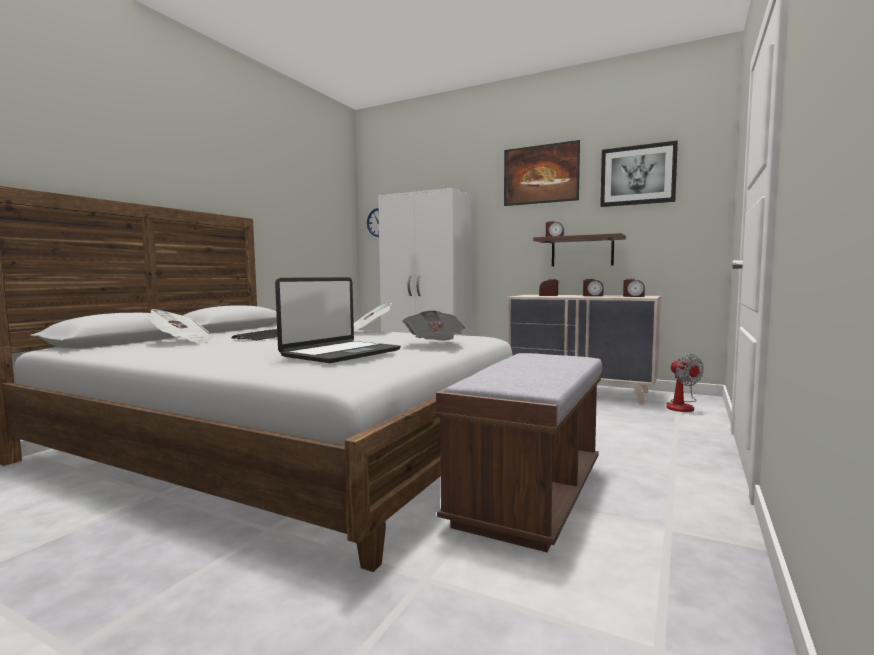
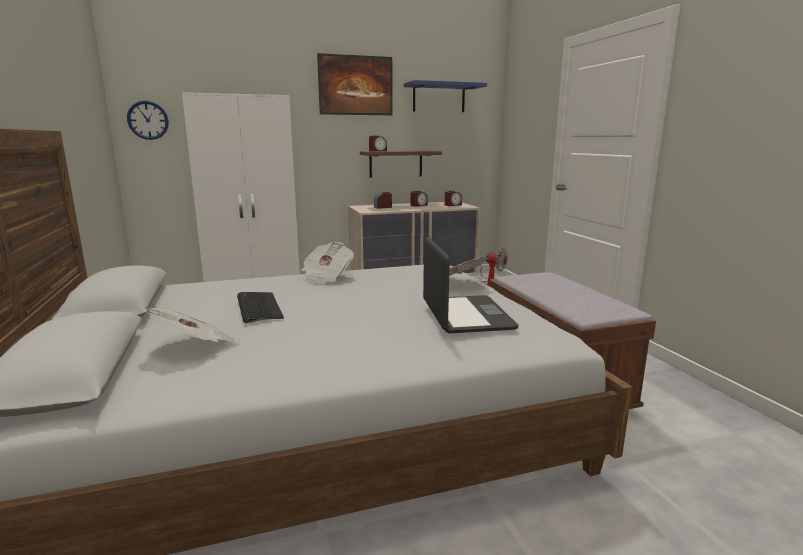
camera: 45 degrees left, 10 degrees up
picture [600,140,678,207] -> blue shelf [404,80,487,112]

